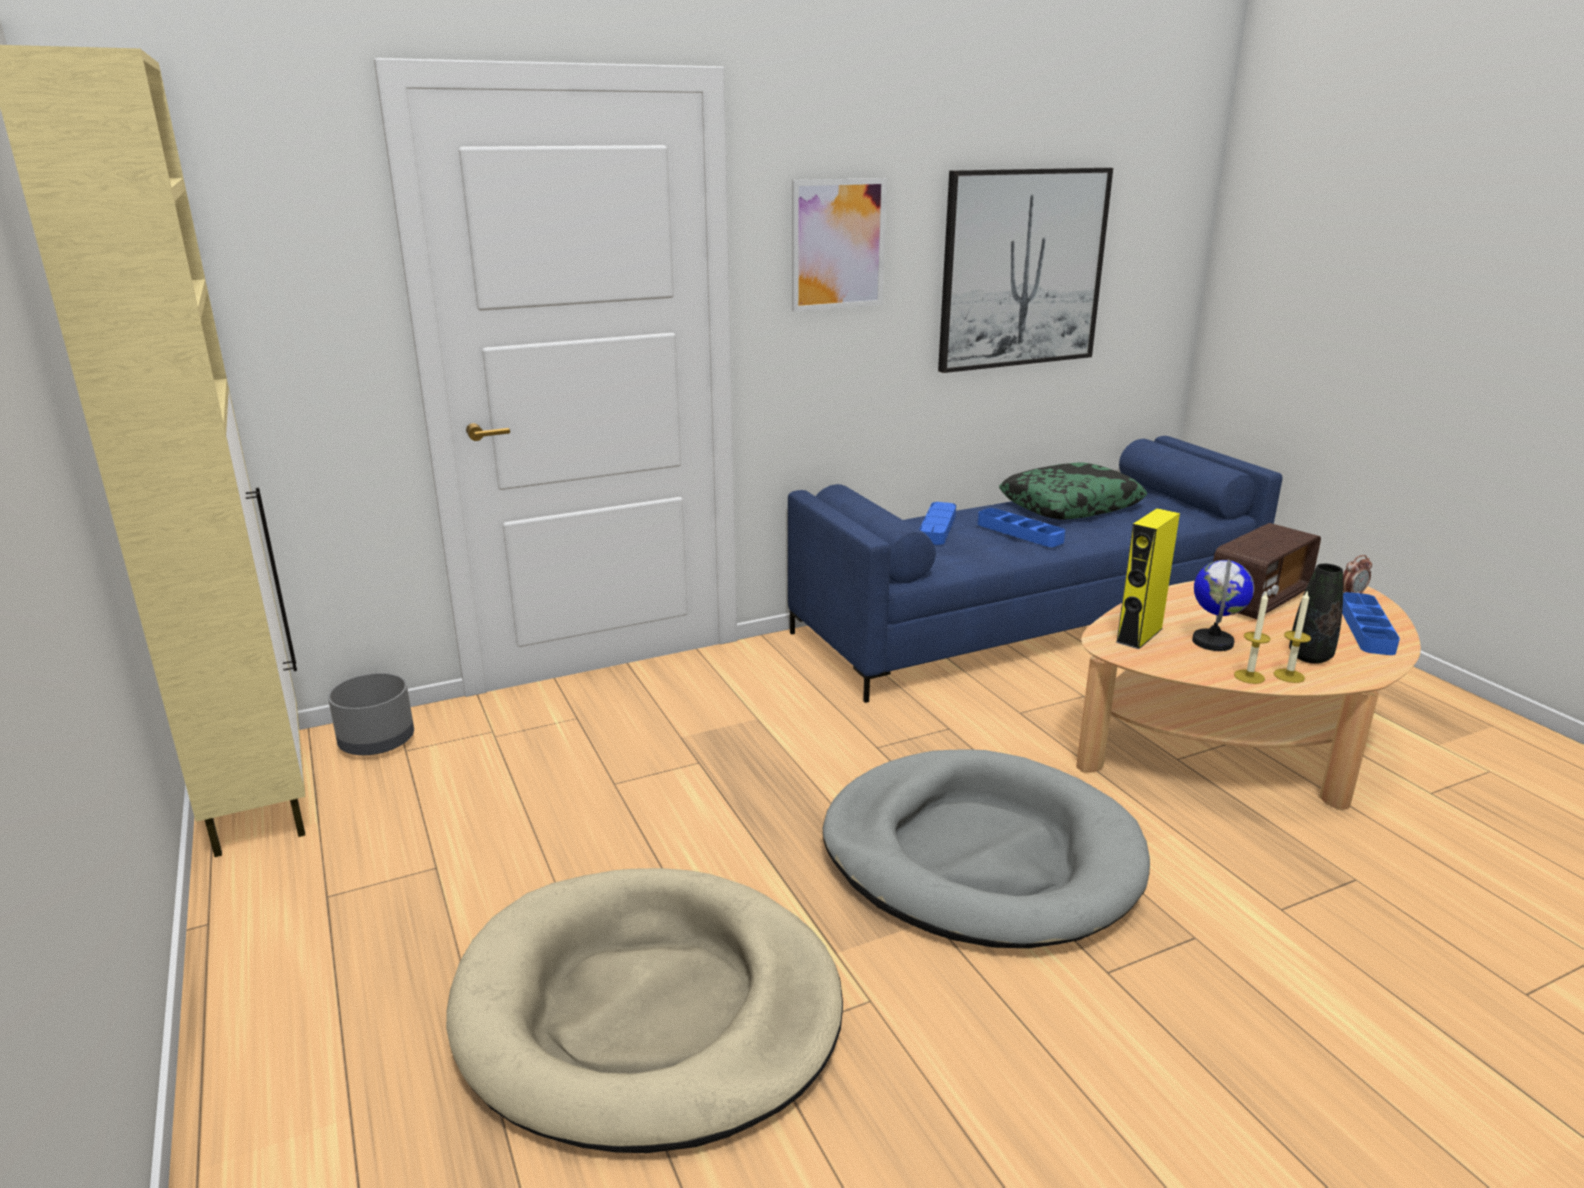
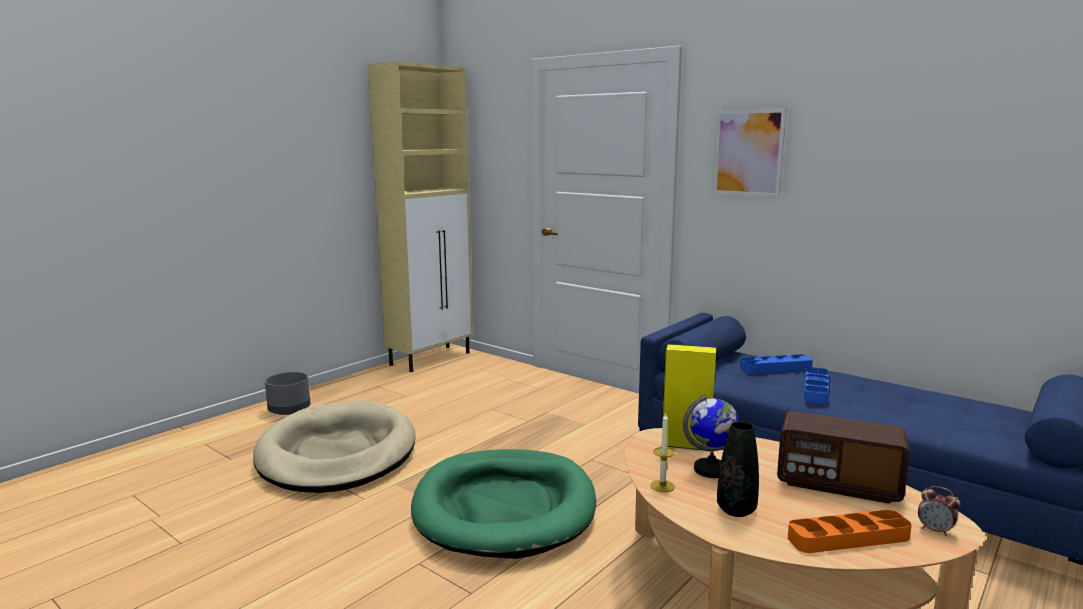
camera: 65 degrees right, 10 degrees down
grey planter [328,673,414,755] -> grey planter moved to [265,372,311,415]
grey dog bed [823,749,1150,948] -> green dog bed [411,449,596,559]
picture [938,168,1113,373] -> none
pillow [999,462,1147,520] -> none
candle [1274,590,1311,683] -> none
blue tray [1342,592,1400,655] -> orange tray [788,510,912,553]

